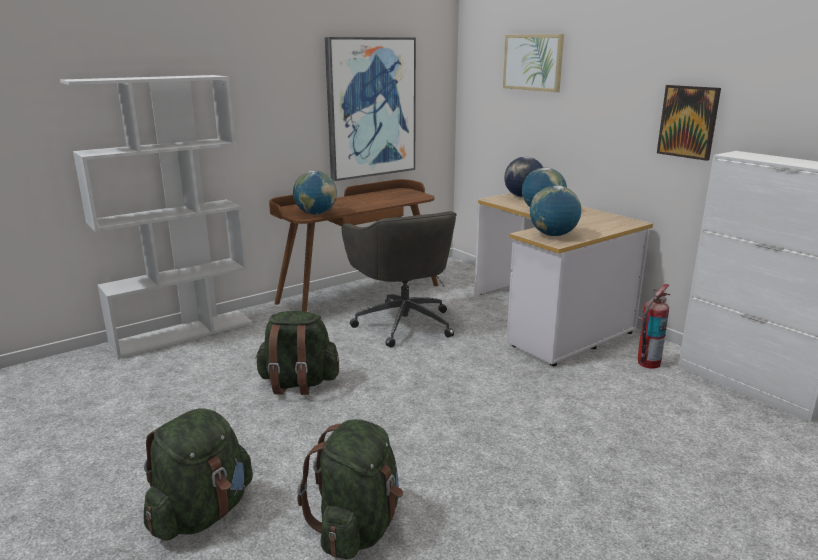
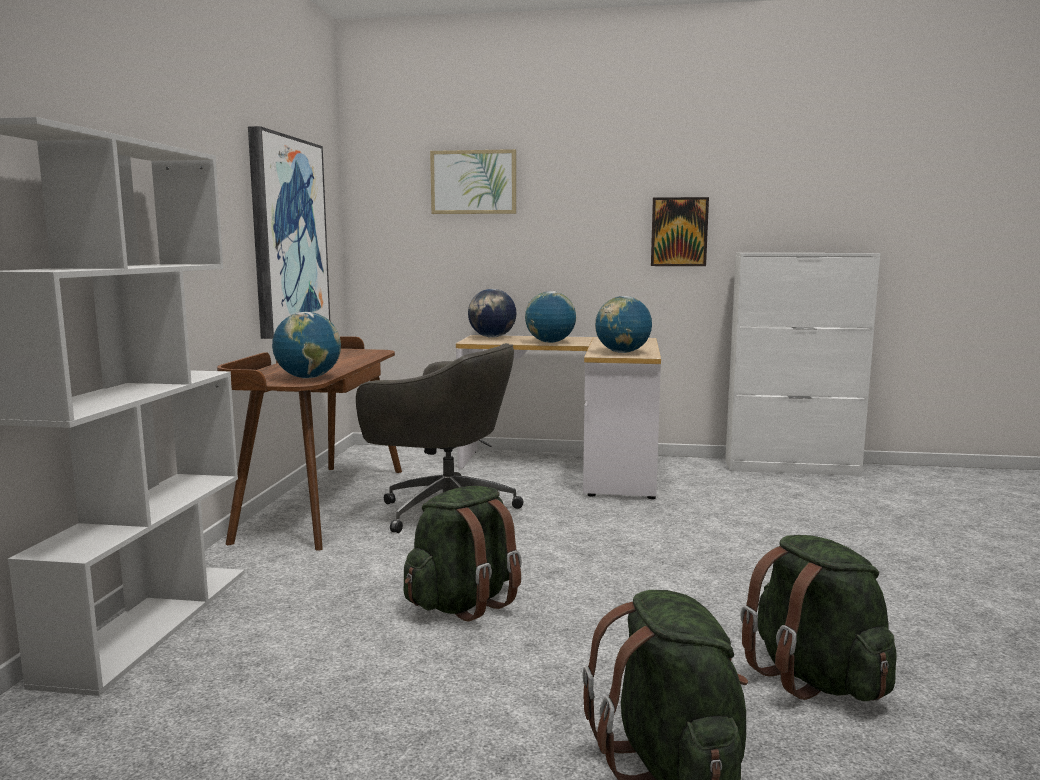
camera: 45 degrees left, 10 degrees down
fire extinguisher [638,284,670,368] -> none

